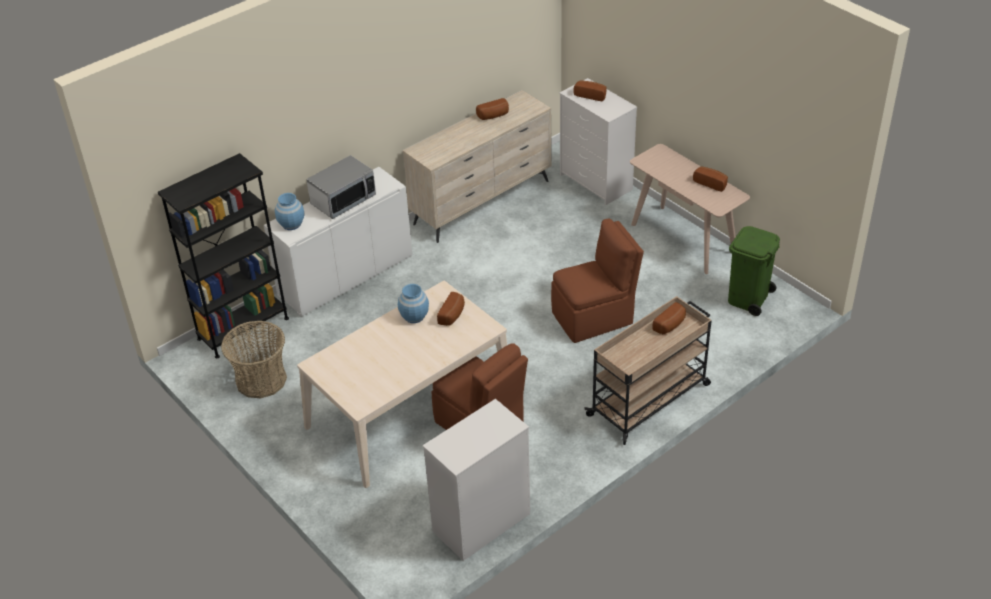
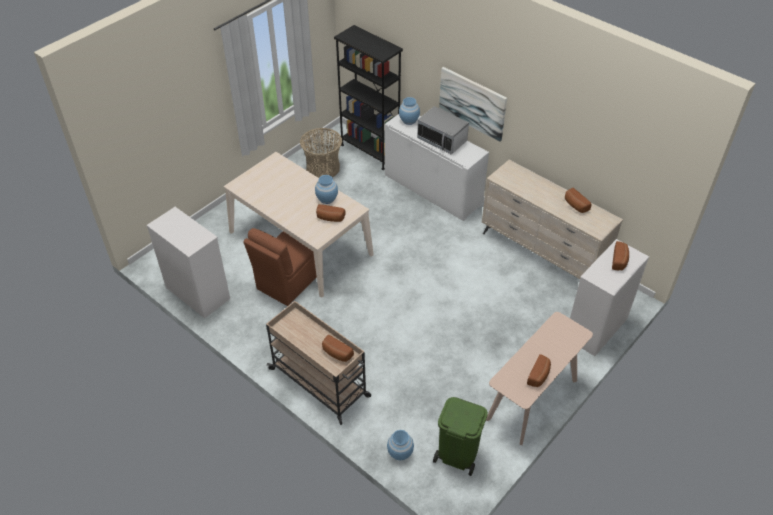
camera: 80 degrees right, 5 degrees up
brown chair [551,218,644,343] -> none
none -> blue vase [387,430,414,461]
none -> picture [439,67,507,142]

